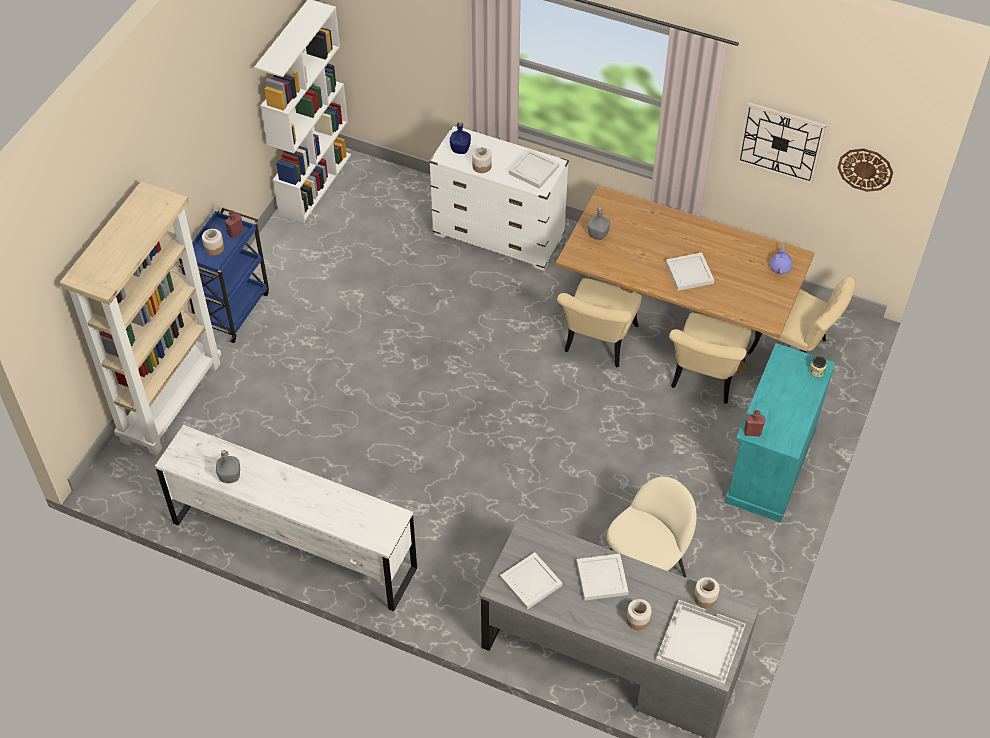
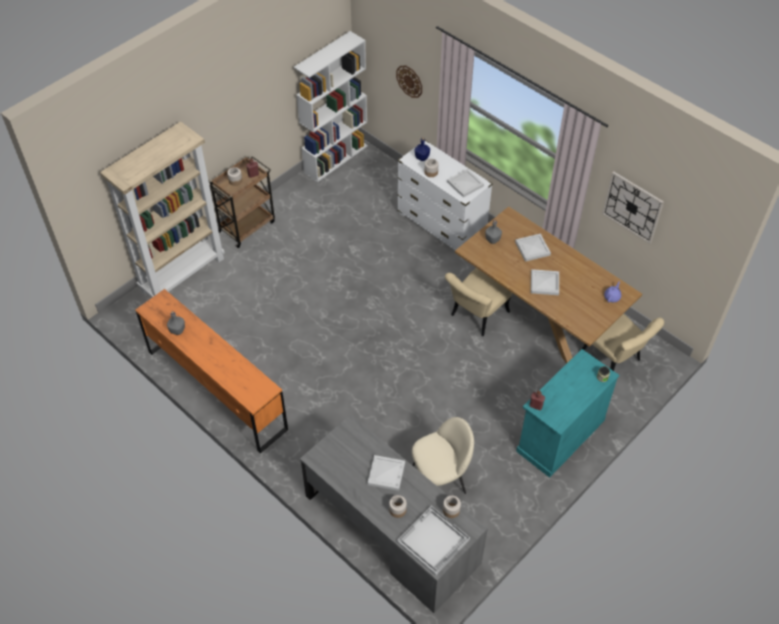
camera: 20 degrees right, 0 degrees up
white dresser [155,425,417,611] -> orange dresser [135,289,288,454]
blue cart [179,208,269,343] -> brown cart [209,156,275,248]
white tray [500,552,562,610] -> white tray moved to [515,233,551,262]
beige chair [669,313,751,404] -> none
wall clock [838,148,893,192] -> wall clock moved to [396,66,422,98]

